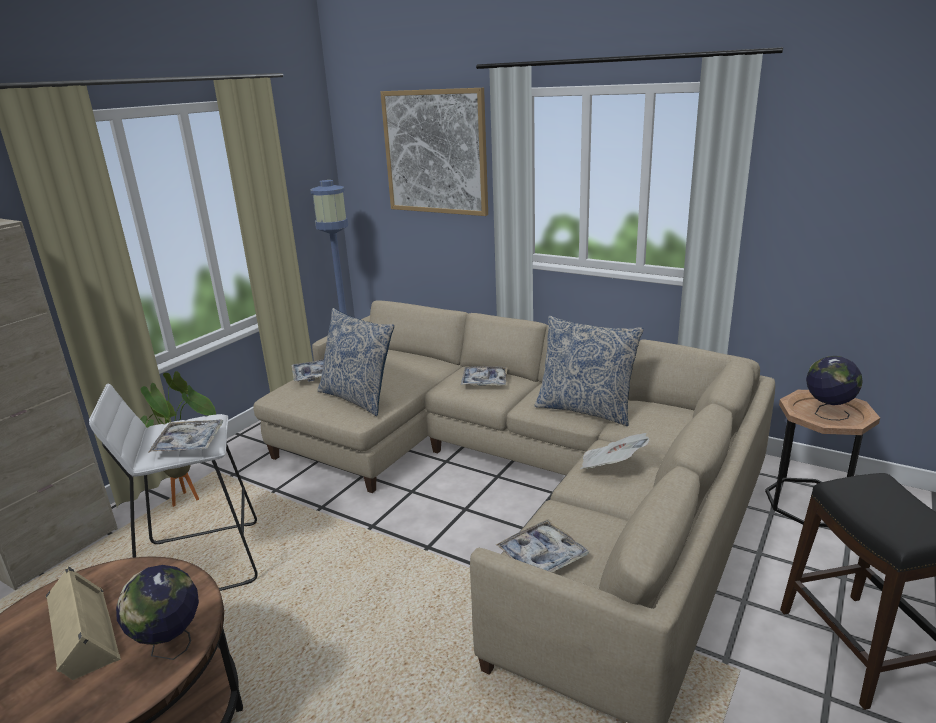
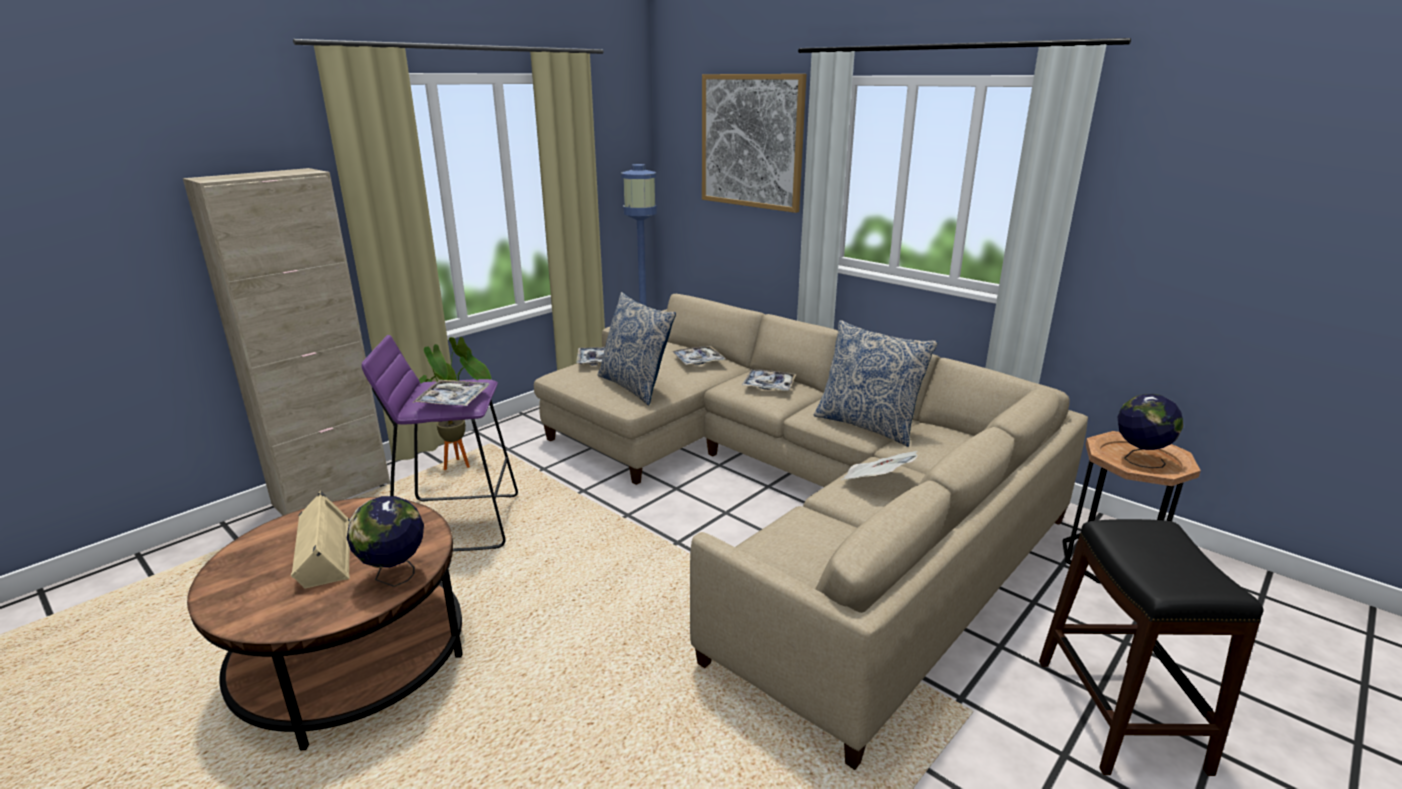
camera: 10 degrees right, 0 degrees up
white stool [89,384,258,591] -> purple stool [362,335,518,551]
tray [496,519,589,572] -> tray moved to [671,346,726,365]

